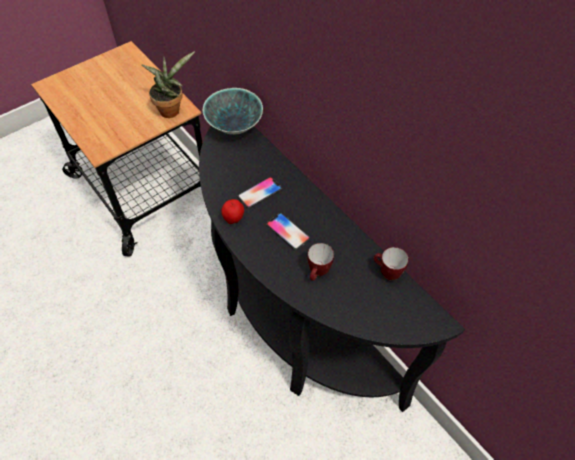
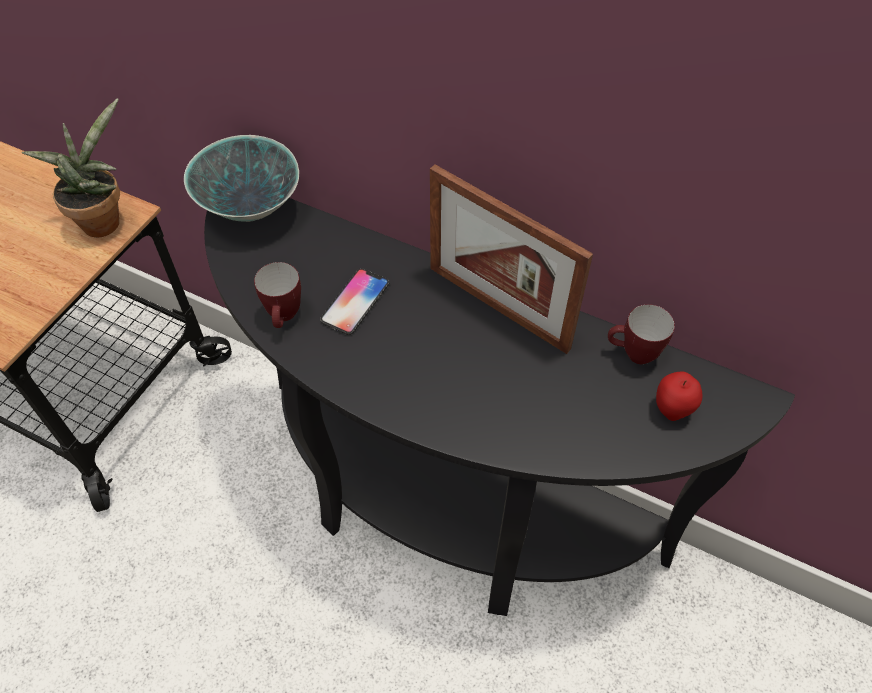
camera: 25 degrees left, 0 degrees up
apple [221,199,244,224] -> apple moved to [656,371,702,421]
phone [266,213,310,250] -> none
mug [307,243,334,281] -> mug moved to [254,262,301,328]
none -> picture frame [430,164,593,354]

